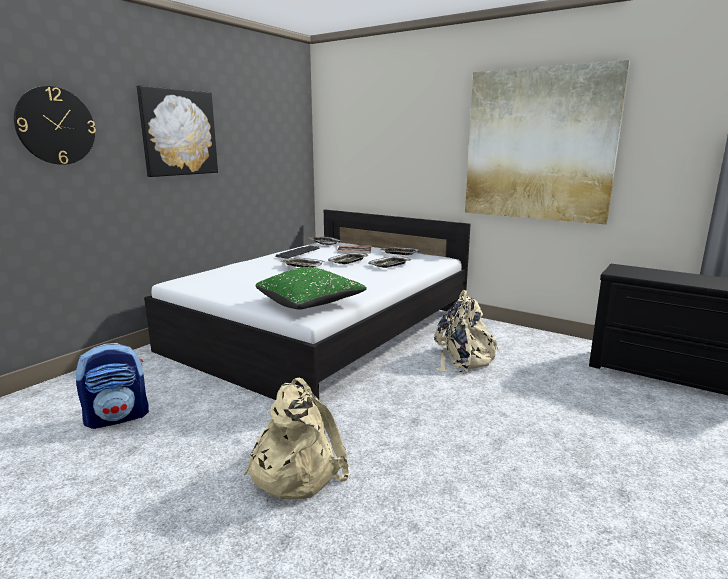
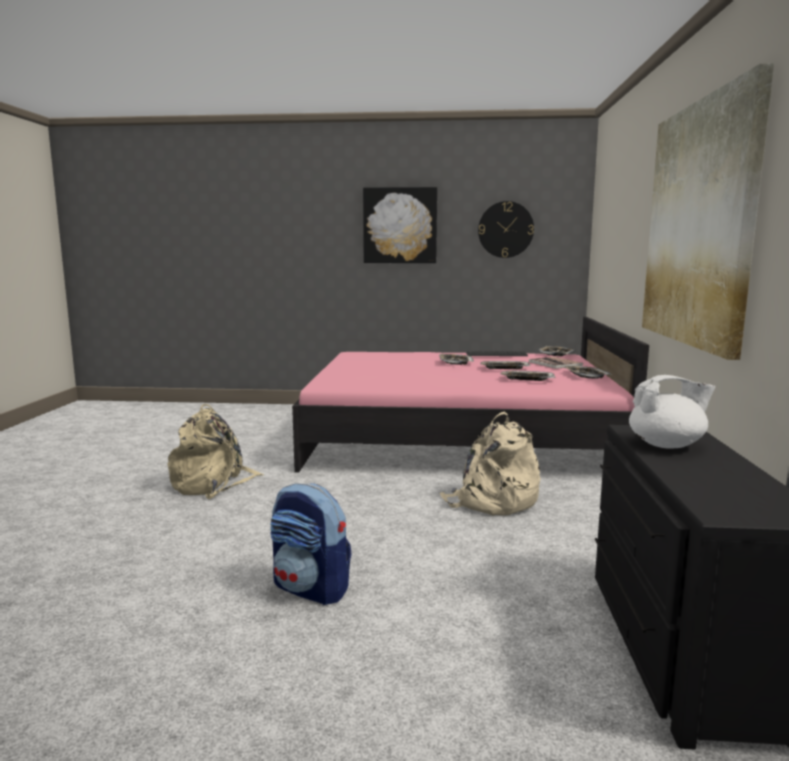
camera: 60 degrees right, 5 degrees down
wall clock [14,86,96,165] -> wall clock moved to [478,201,534,258]
backpack [76,343,149,429] -> backpack moved to [270,483,352,605]
white bed [144,210,471,405] -> pink bed [292,317,649,473]
green pillow [255,267,367,310] -> none
none -> white teapot [629,375,715,449]

